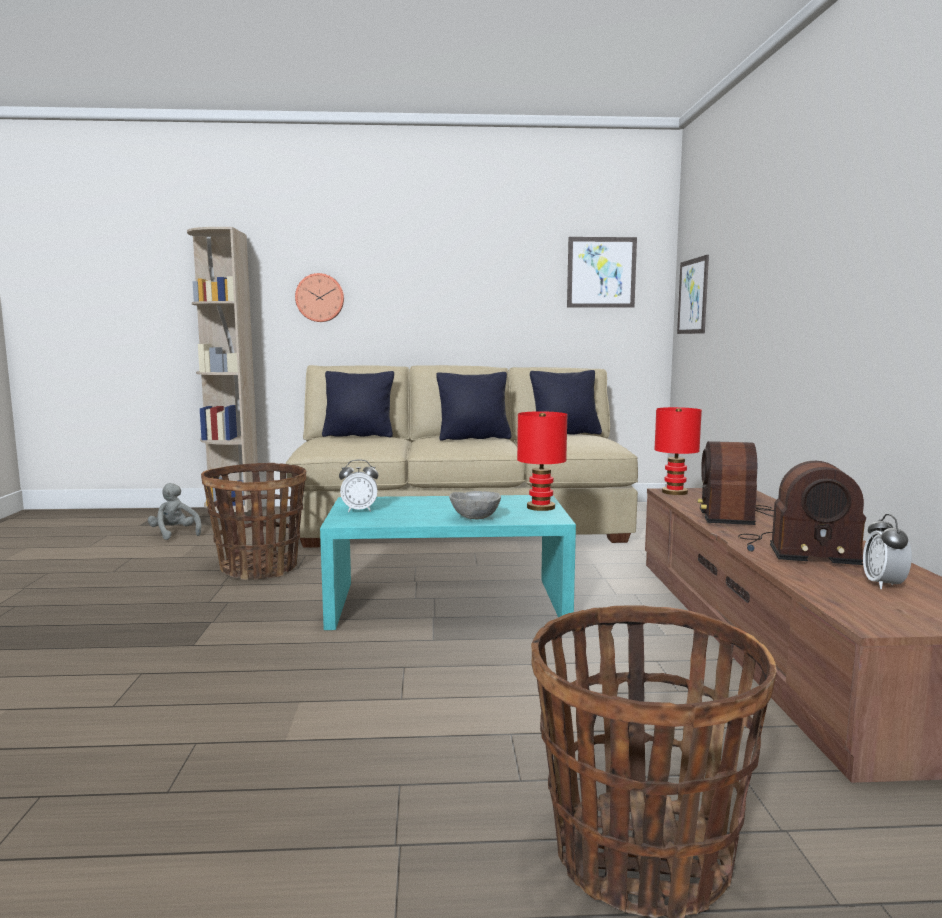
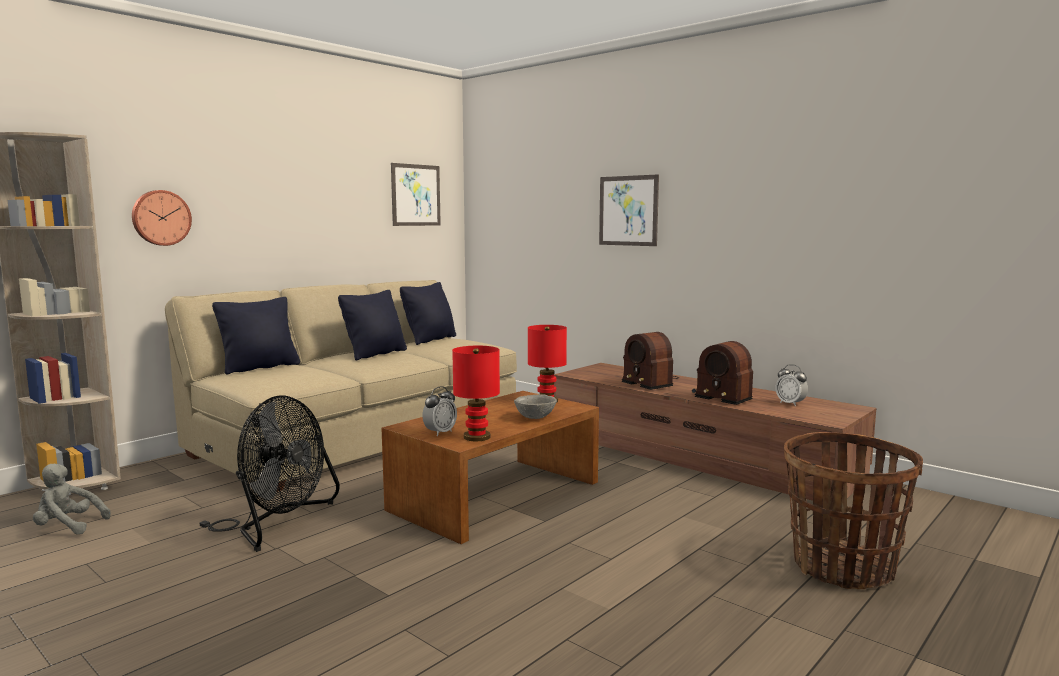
camera: 45 degrees left, 0 degrees up
basket [201,463,306,580] -> black fan [200,395,340,552]
turquoise coffee table [320,495,576,630] -> brown coffee table [381,391,599,544]
red table lamp [654,407,702,495] -> red table lamp moved to [452,346,500,441]
picture [677,255,709,334] -> picture moved to [599,174,659,246]
radio [738,461,866,565] -> radio turned 75 degrees clockwise [692,341,753,405]

